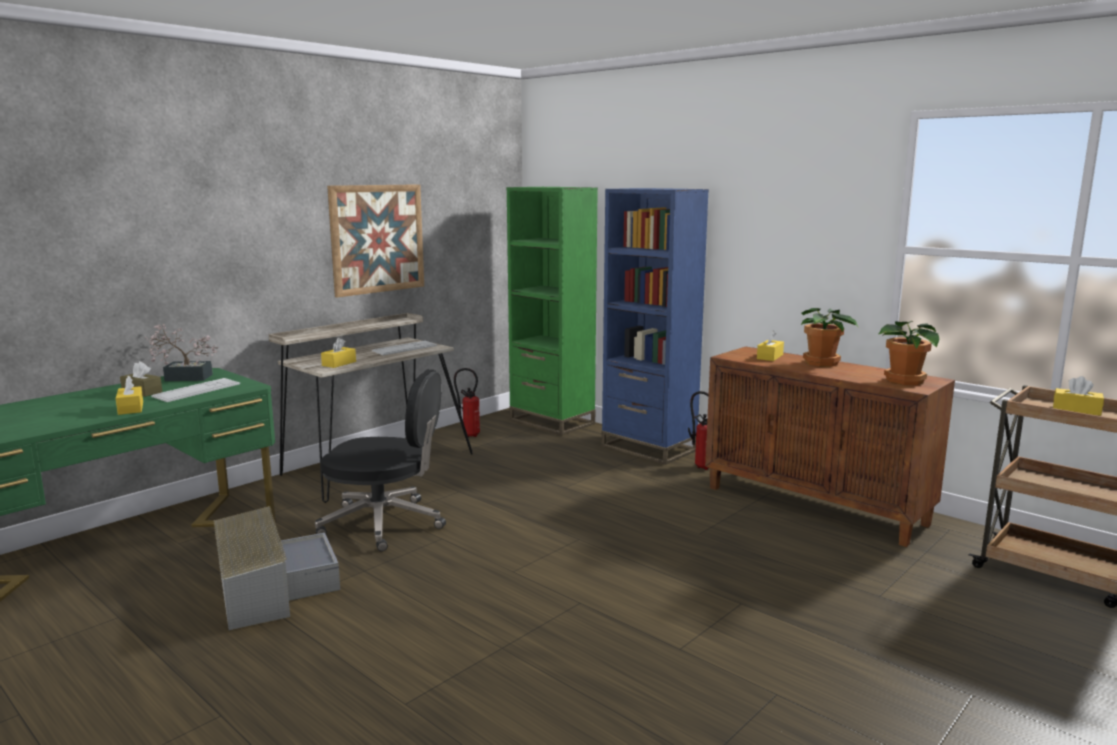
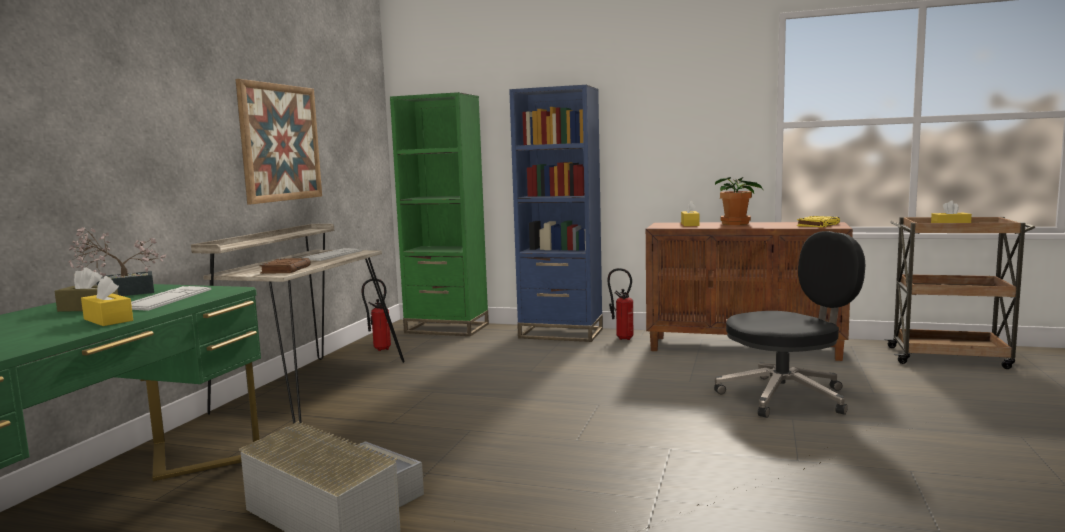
camera: 25 degrees left, 5 degrees down
black office chair [315,369,446,551] -> black office chair moved to [714,231,865,418]
yellow tissue box [321,338,356,368] -> brown book [260,258,311,274]
potted plant [879,321,939,385] -> yellow book [797,216,840,227]

